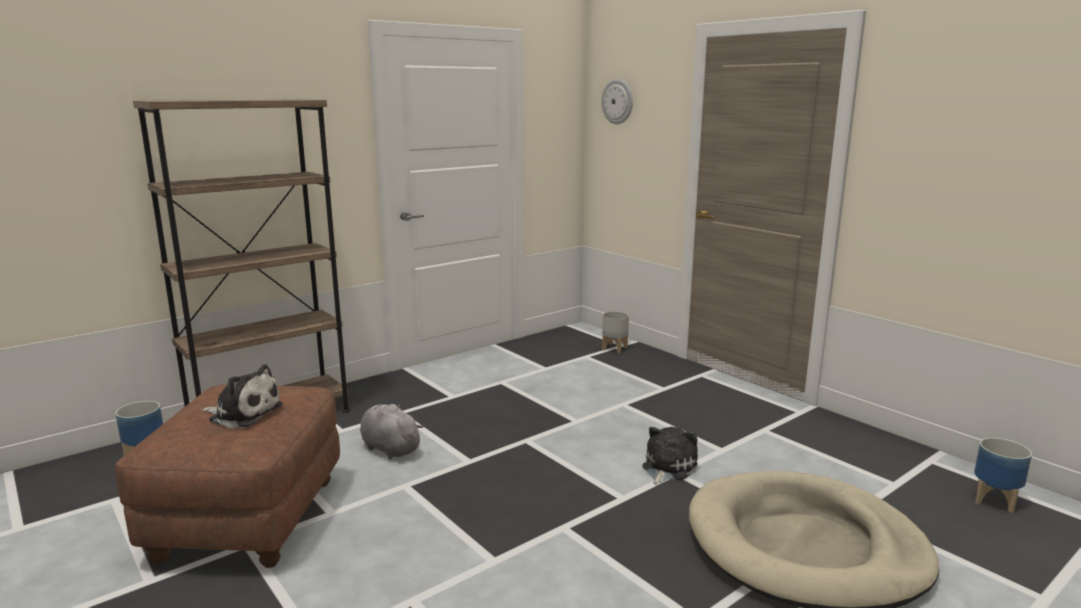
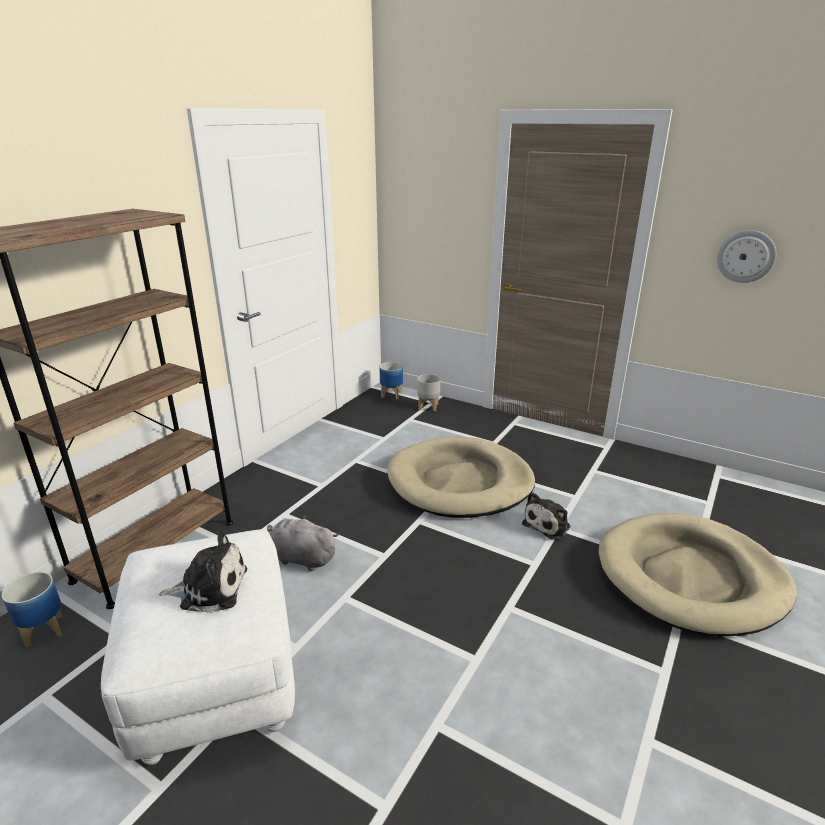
camera: 20 degrees left, 10 degrees up
brown ottoman [115,385,340,568] -> white ottoman [101,529,295,765]
wall clock [601,79,633,124] -> wall clock moved to [717,230,776,283]
plush toy [642,427,698,486] -> plush toy turned 150 degrees counterclockwise [522,492,571,539]
planter [974,438,1032,513] -> planter moved to [379,362,403,399]
none -> beige dog bed [387,437,535,518]

